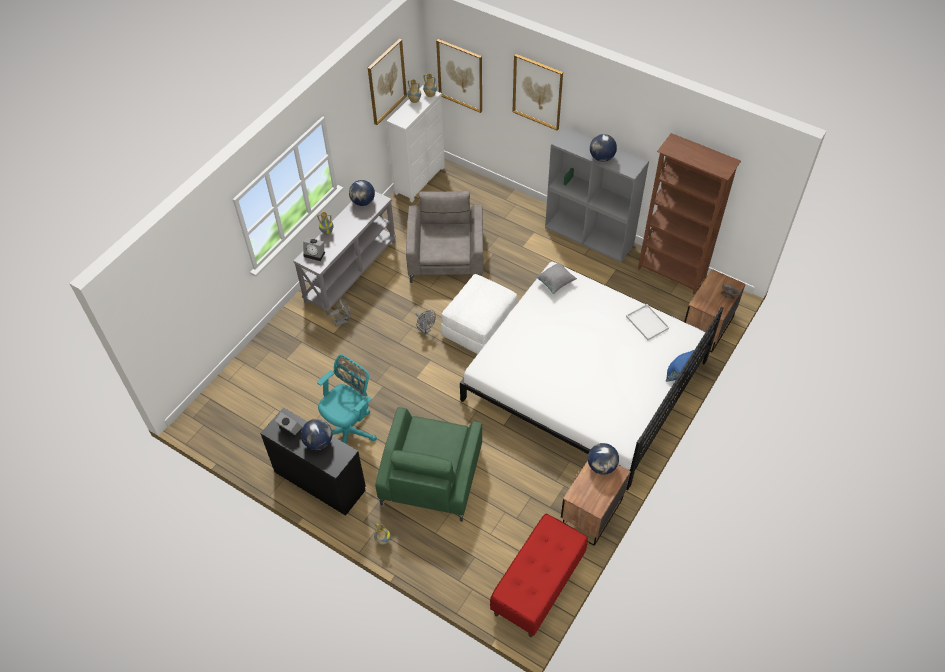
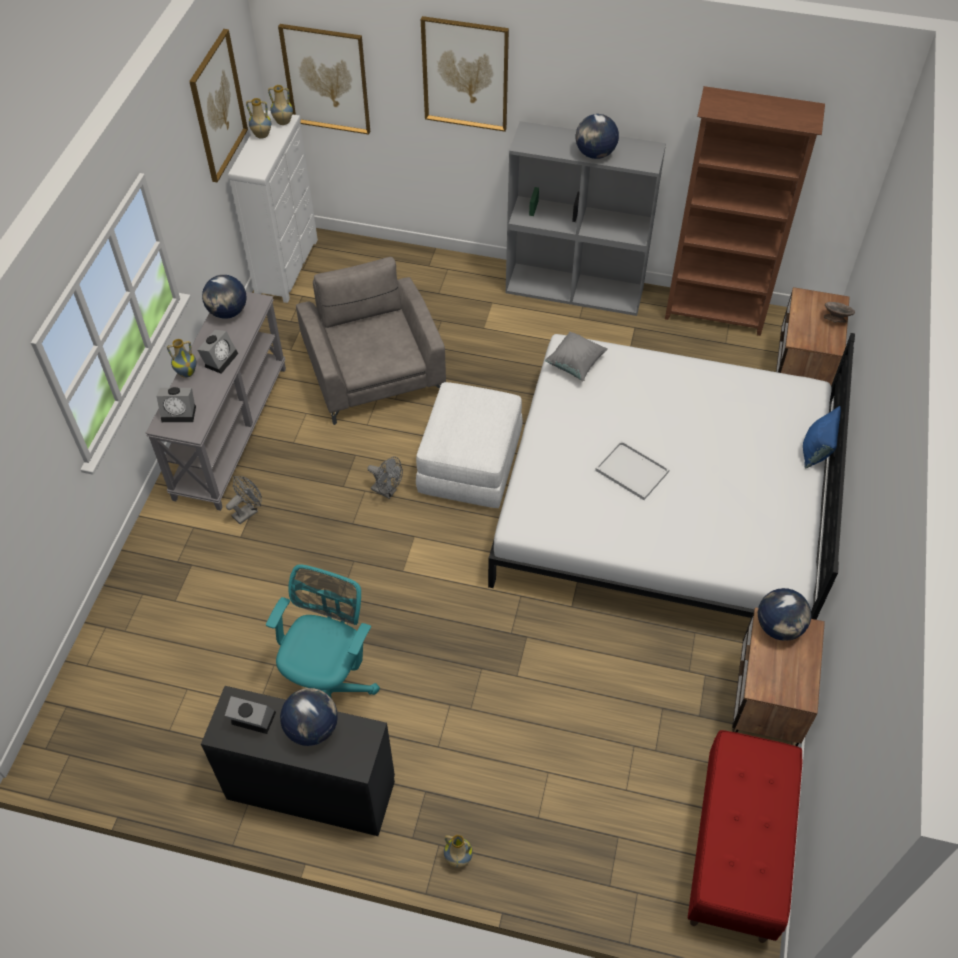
camera: 20 degrees left, 0 degrees up
green armchair [375,407,482,522] -> none
white tray [626,304,669,340] -> white tray moved to [595,441,670,500]
none -> alarm clock [197,330,238,374]

